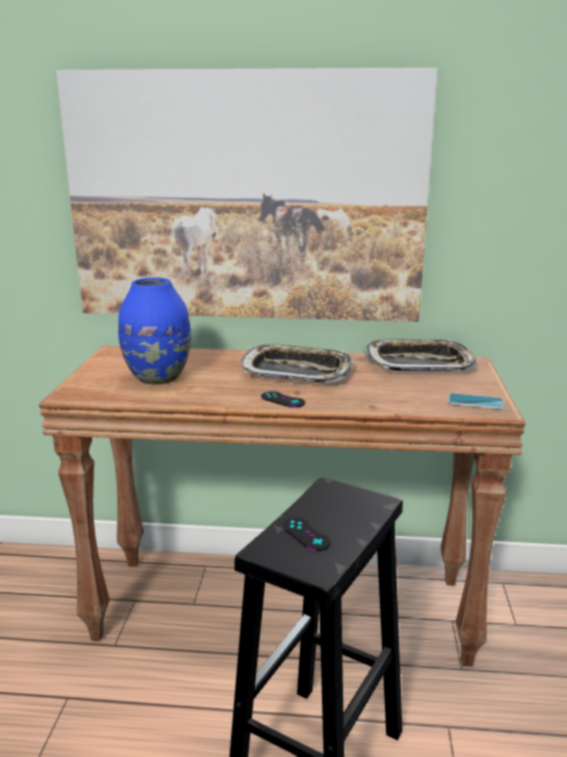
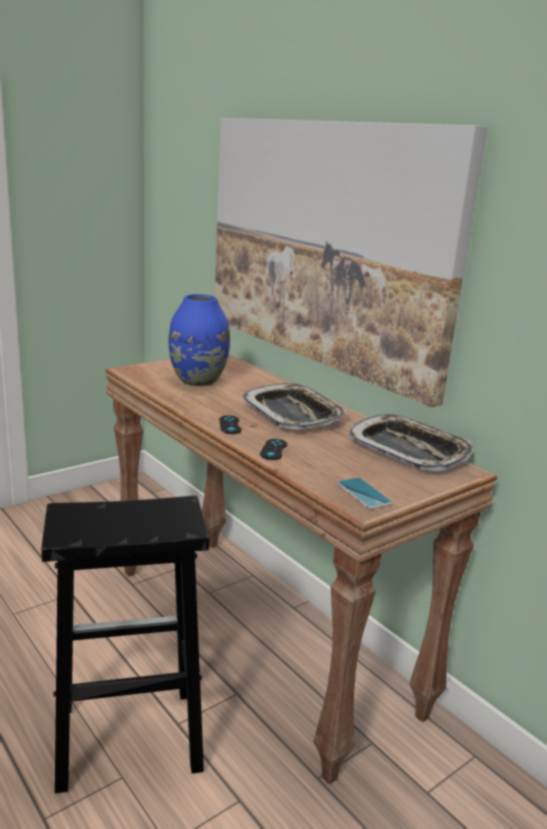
camera: 45 degrees right, 0 degrees up
black game controller [283,518,331,551] -> black game controller moved to [260,439,287,460]

